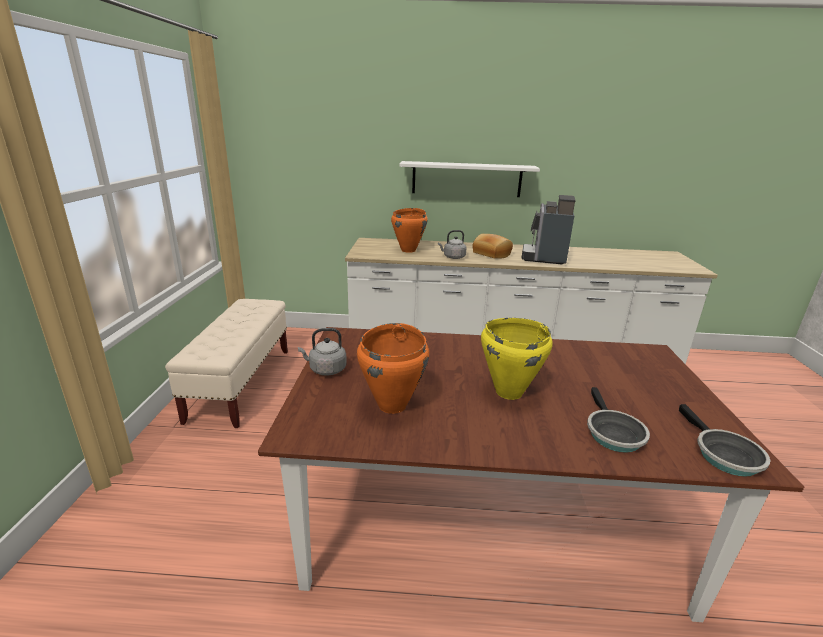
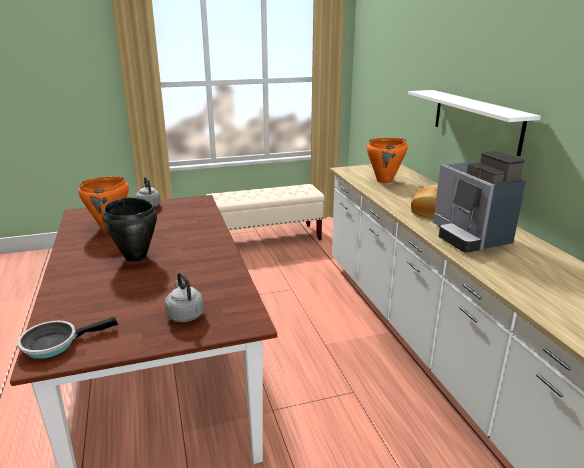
camera: 70 degrees right, 0 degrees up
grey kettle [438,230,466,259] -> grey kettle moved to [165,272,204,322]
yellow cooking pot [481,318,553,400] -> black cooking pot [102,198,157,262]
coffee machine [521,195,576,264] -> coffee machine turned 105 degrees counterclockwise [433,151,526,253]
frying pan [587,387,650,452] -> none

